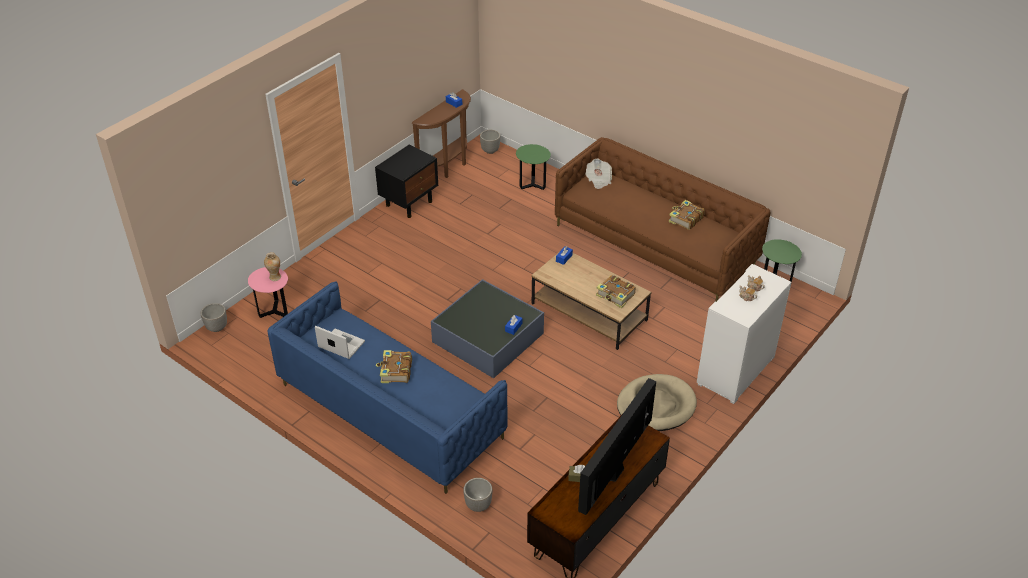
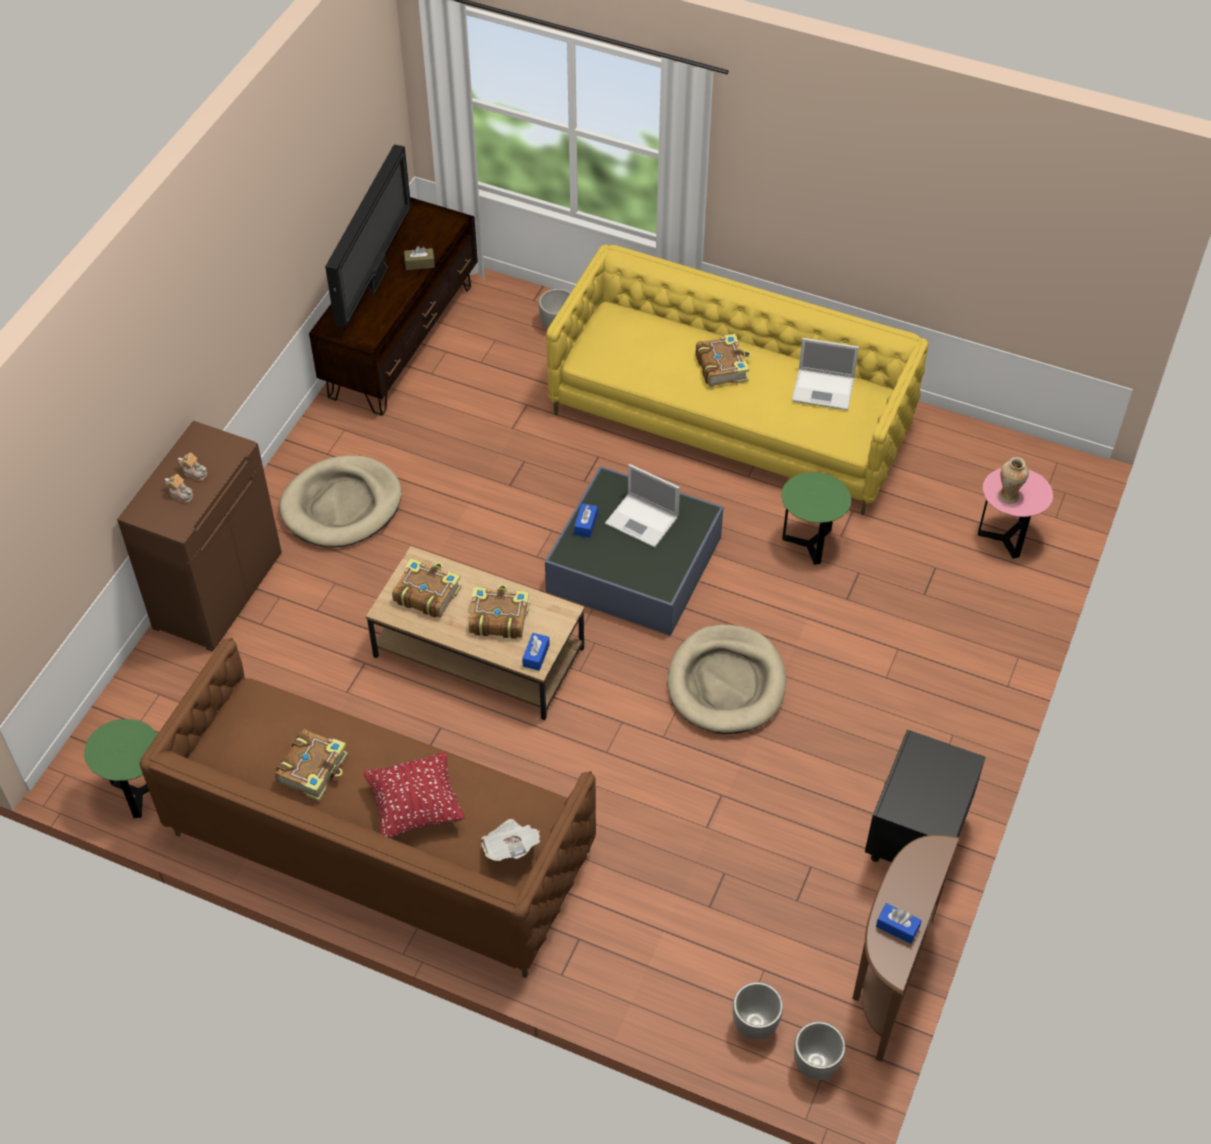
camera: 165 degrees right, 10 degrees up
planter [201,303,227,332] -> planter moved to [733,982,783,1040]
blue sofa [267,282,508,494] -> yellow sofa [546,244,929,515]
green side table [516,144,551,190] -> green side table moved to [781,473,851,565]
white cabinet [697,264,791,404] -> brown cabinet [117,421,282,652]
none -> red pillow [364,752,464,838]
none -> book [469,585,530,639]
none -> laptop [605,464,680,548]
none -> beige dog bed [668,625,786,734]

